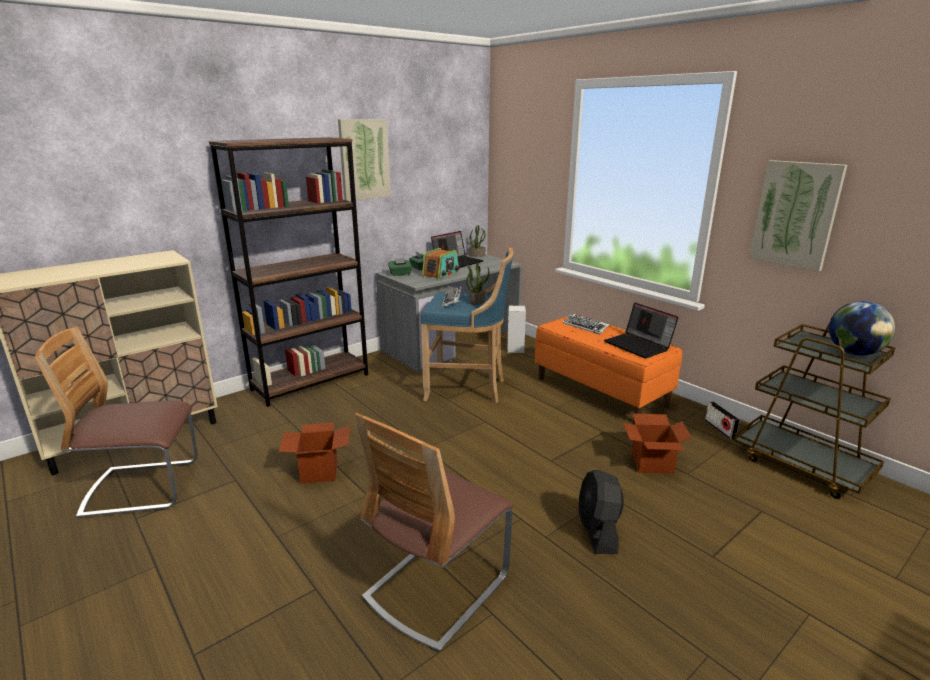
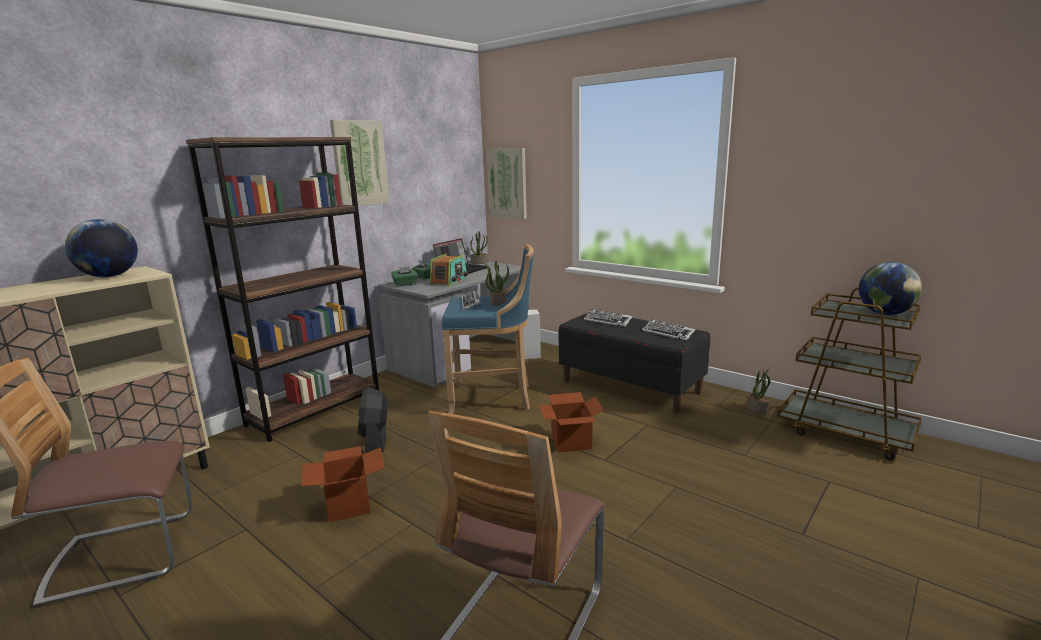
camera: 10 degrees left, 5 degrees down
orange bench [535,314,682,424] -> black bench [558,313,710,414]
black fan [579,470,624,554] -> black fan moved to [358,387,388,453]
laptop [604,303,678,358] -> keyboard [642,319,695,341]
cardboard box [623,414,692,474] -> cardboard box moved to [539,392,604,453]
radio [705,402,740,439] -> potted plant [746,369,771,414]
picture [749,160,847,271] -> picture moved to [487,148,527,219]
none -> globe [65,219,138,277]

